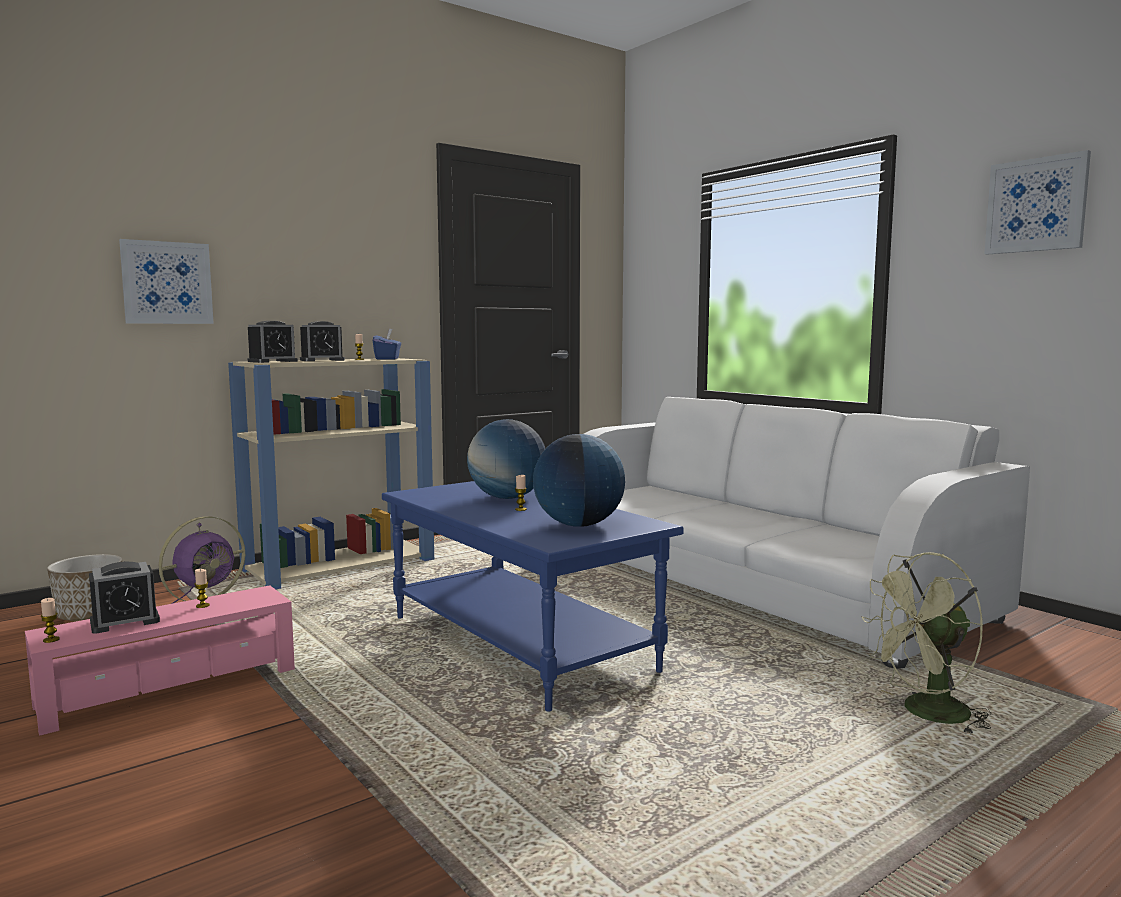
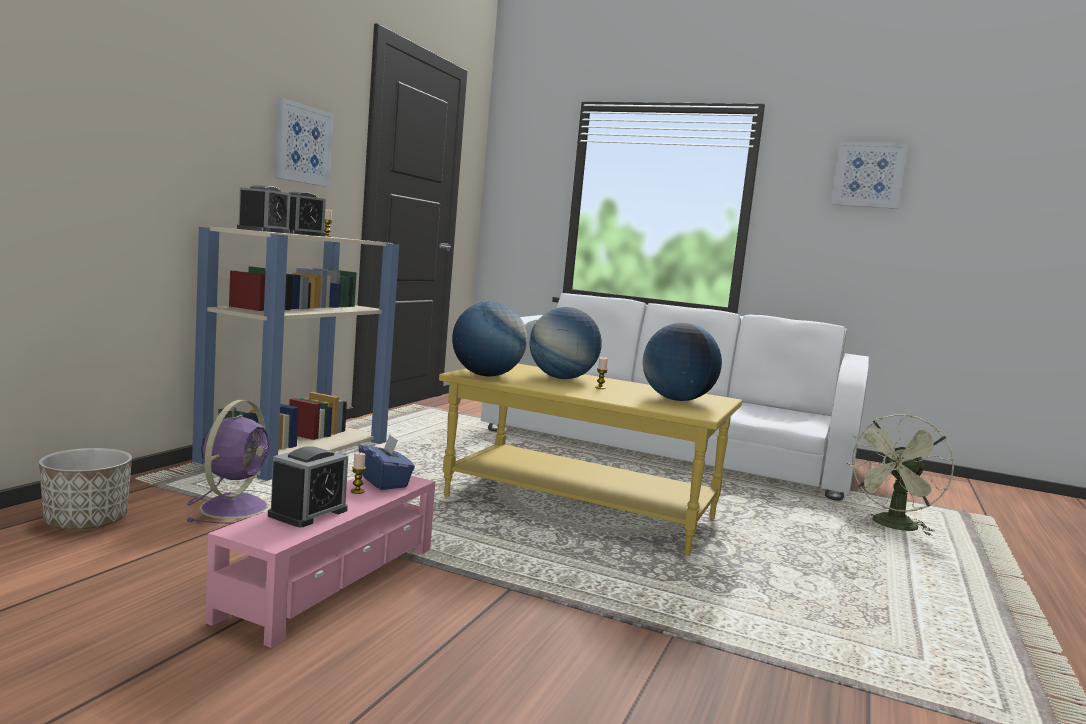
camera: 30 degrees left, 0 degrees up
candle [40,598,60,643] -> none
picture [119,239,214,324] -> picture moved to [274,98,334,187]
blue tissue box [373,328,401,360] -> blue tissue box moved to [359,435,415,490]
blue coffee table [382,481,684,712] -> yellow coffee table [439,364,742,556]
none -> globe [452,302,527,377]

